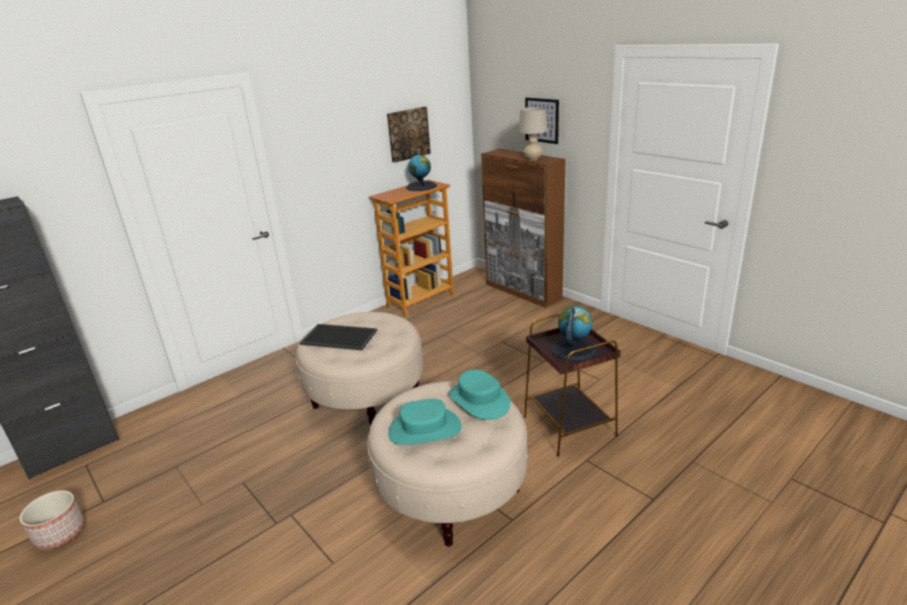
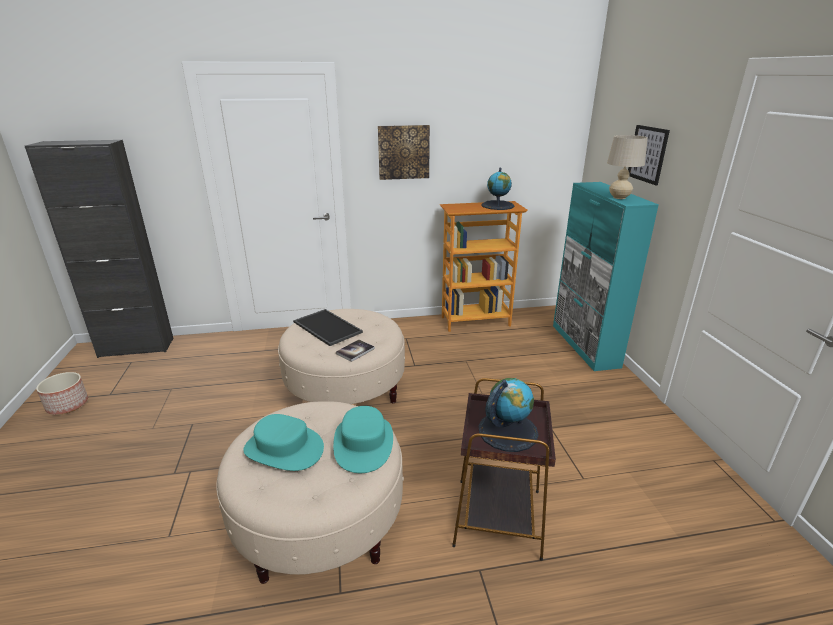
camera: 30 degrees right, 0 degrees up
picture [387,107,431,163] -> picture moved to [378,125,430,180]
brown cabinet [481,149,566,308] -> turquoise cabinet [553,182,659,371]
none -> book [336,340,375,362]

